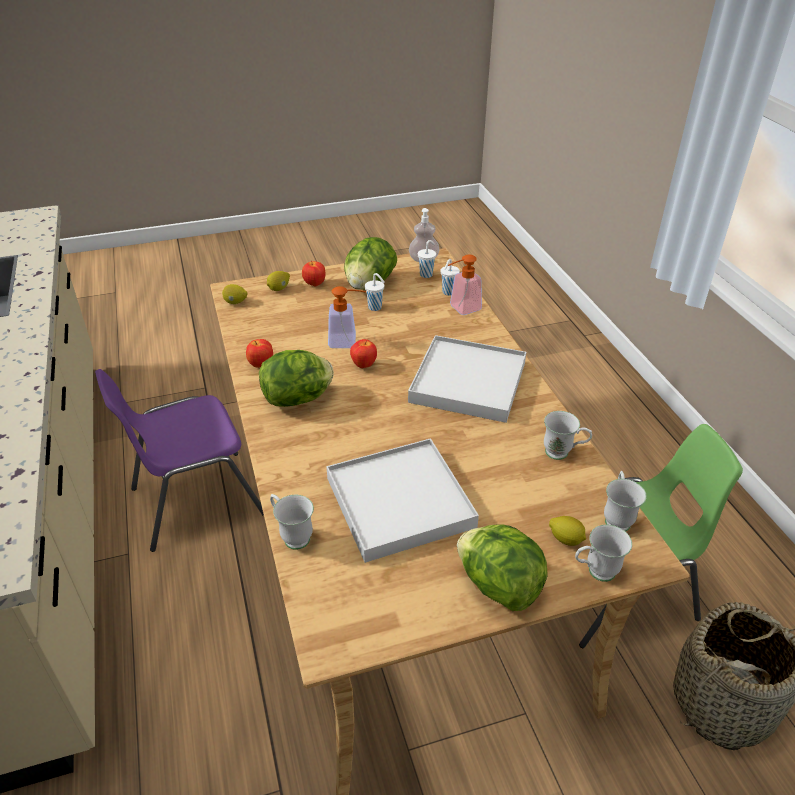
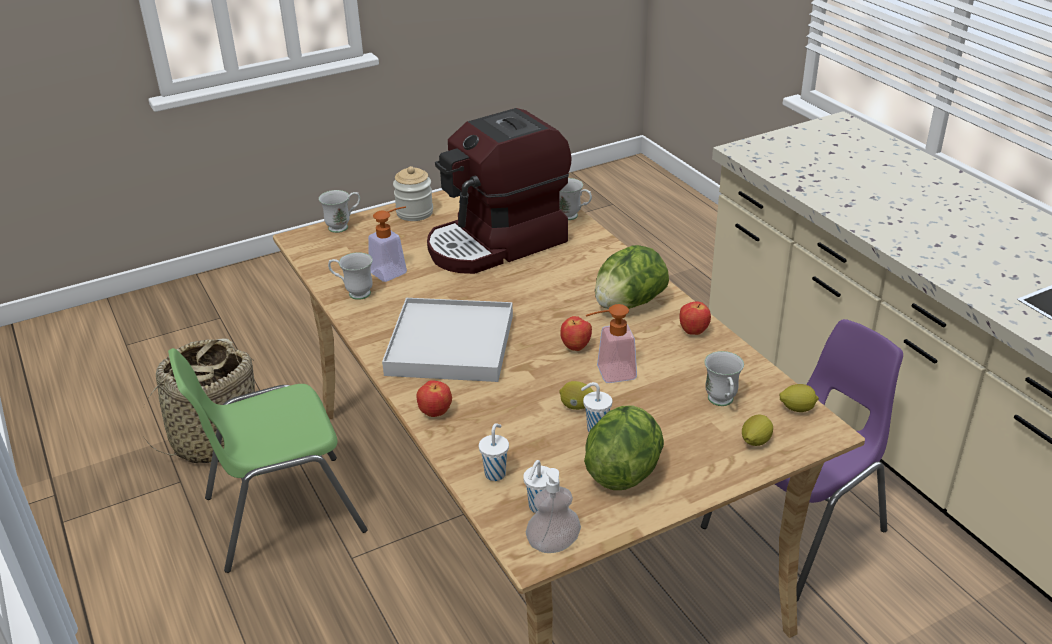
camera: 170 degrees right, 5 degrees down
apple [302,261,325,287] -> apple moved to [417,381,452,417]
white tray [326,438,479,563] -> coffee machine [427,108,572,274]
soap dispenser [448,254,482,315] -> soap dispenser moved to [368,206,407,282]
lettuce [457,525,547,611] -> jar [393,166,433,221]
lemon [549,516,586,546] -> lemon moved to [559,381,594,410]
white mug [604,471,647,532] -> white mug moved to [704,351,744,406]

